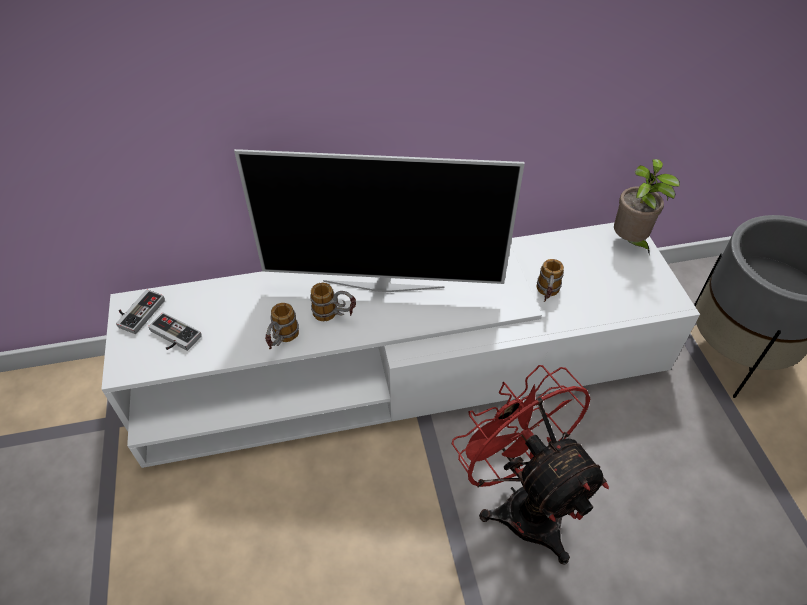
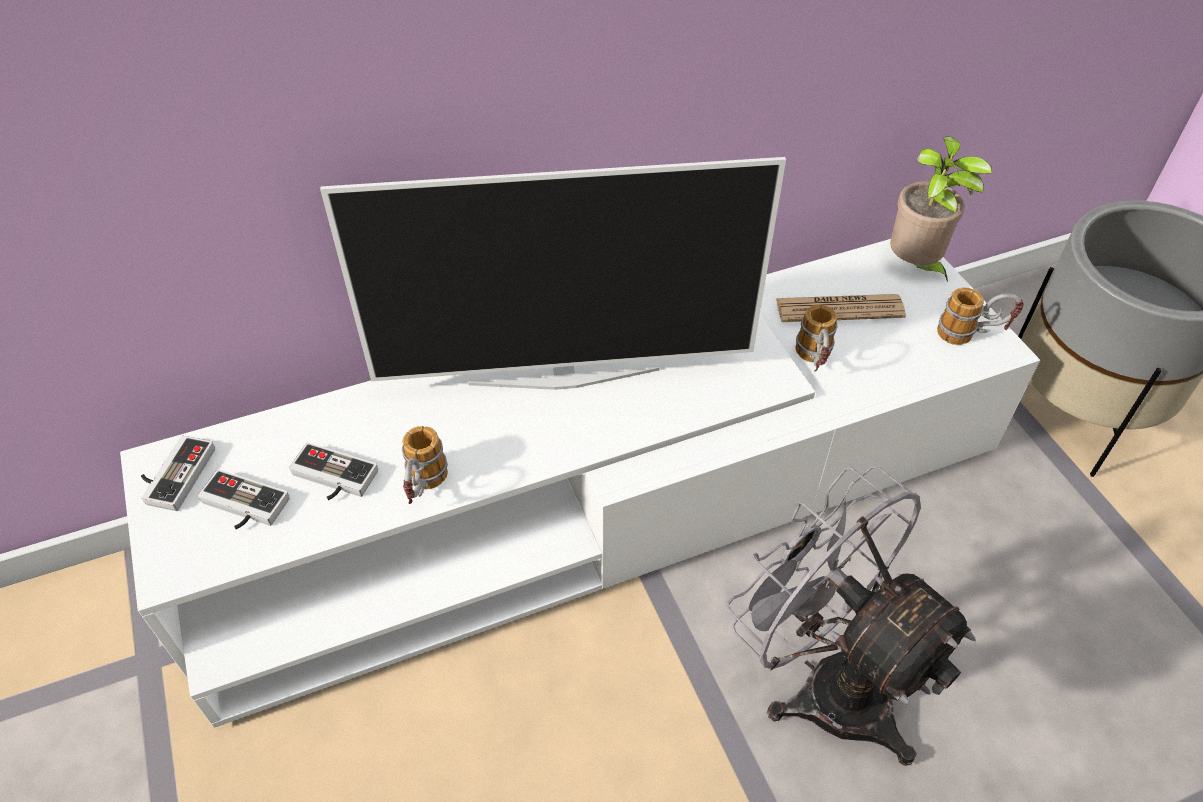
camera: 10 degrees left, 0 degrees up
mug [310,283,356,321] -> mug moved to [937,287,1024,345]
red fan [452,365,609,564] -> grey fan [727,466,976,766]
none -> game controller [289,442,378,500]
none -> newspaper [776,294,906,322]

